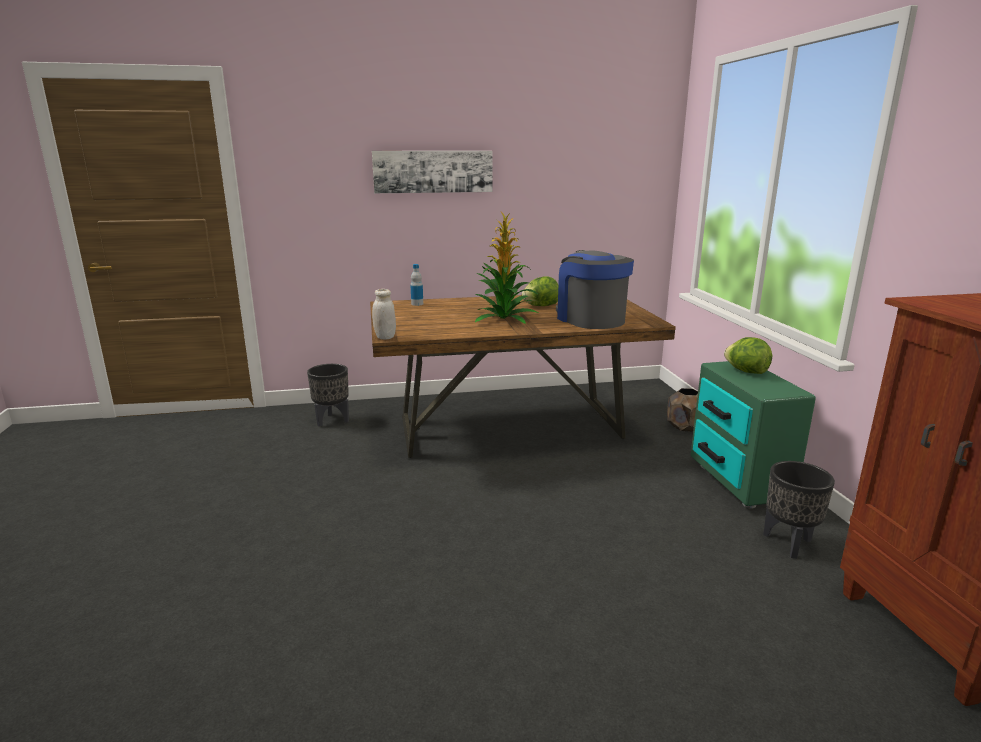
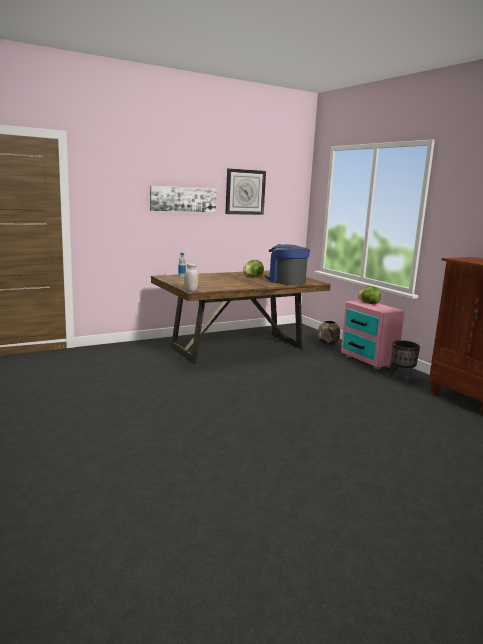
camera: 20 degrees left, 5 degrees down
black planter [307,364,349,427] -> none
potted plant [475,212,538,324] -> none
green nightstand [691,361,816,509] -> pink nightstand [341,300,404,370]
none -> wall clock [225,168,266,215]

